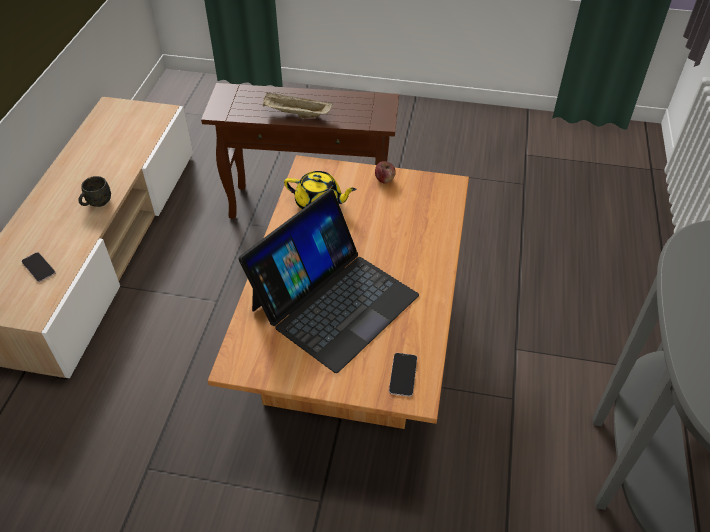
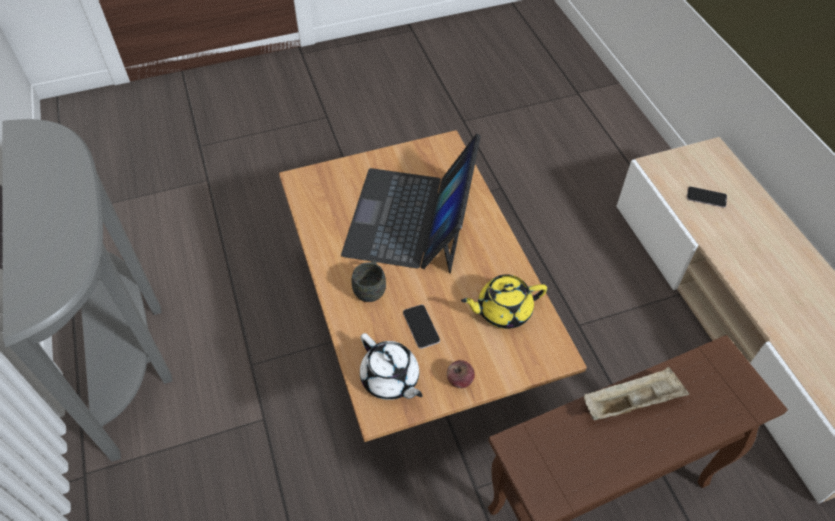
camera: 150 degrees right, 5 degrees up
grey mug [78,176,111,207] -> grey mug moved to [352,260,386,302]
phone [389,353,417,397] -> phone moved to [403,305,440,349]
none -> white teapot [360,333,422,400]

